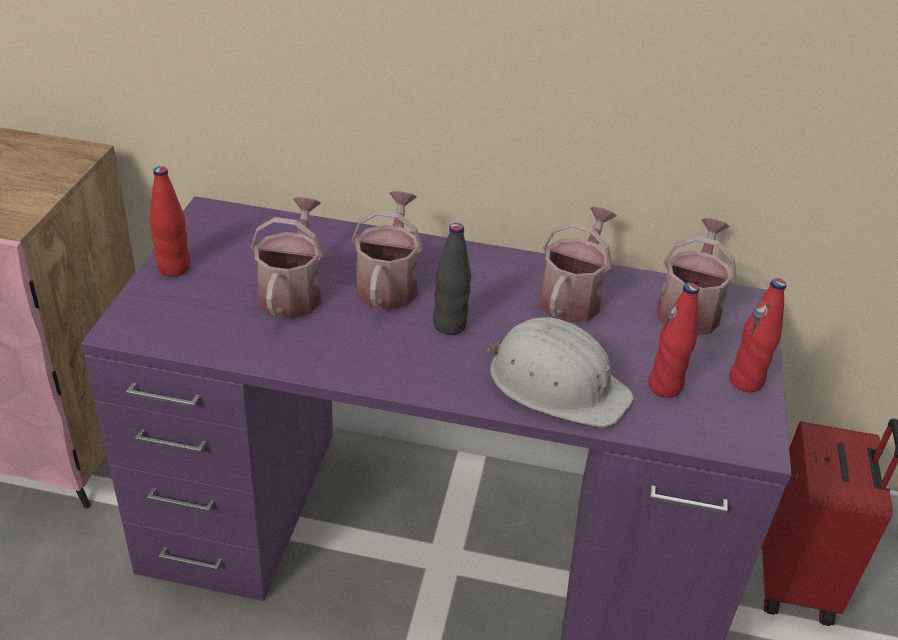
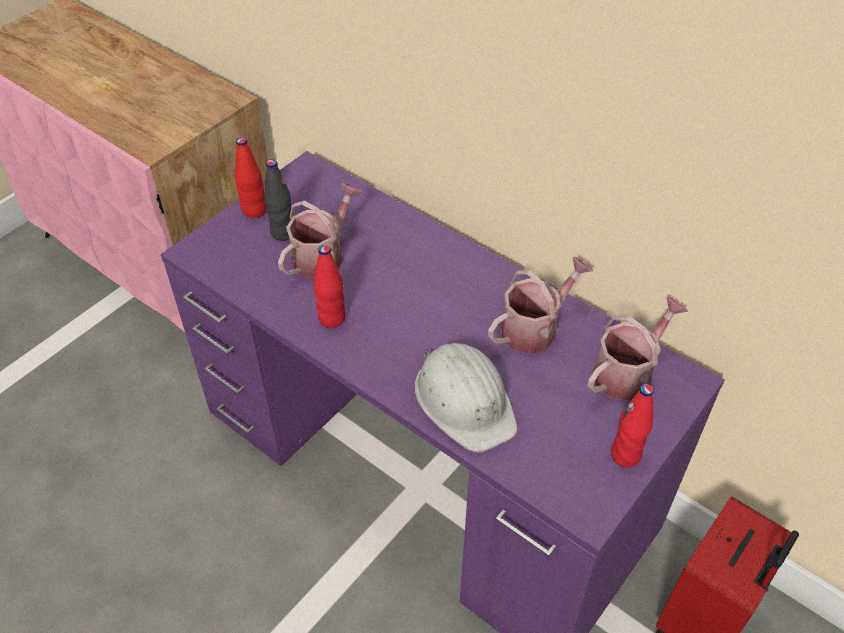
camera: 30 degrees right, 10 degrees up
watering can [352,191,423,310] -> none
black bottle [433,223,471,335] -> black bottle moved to [264,159,291,241]
red bottle [648,283,699,398] -> red bottle moved to [314,245,346,328]

